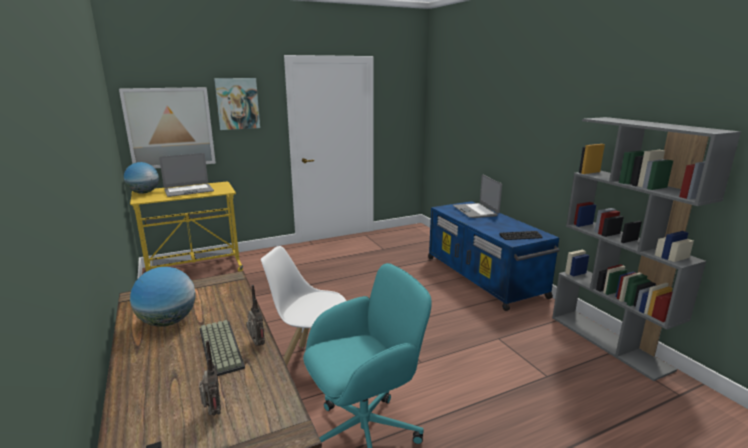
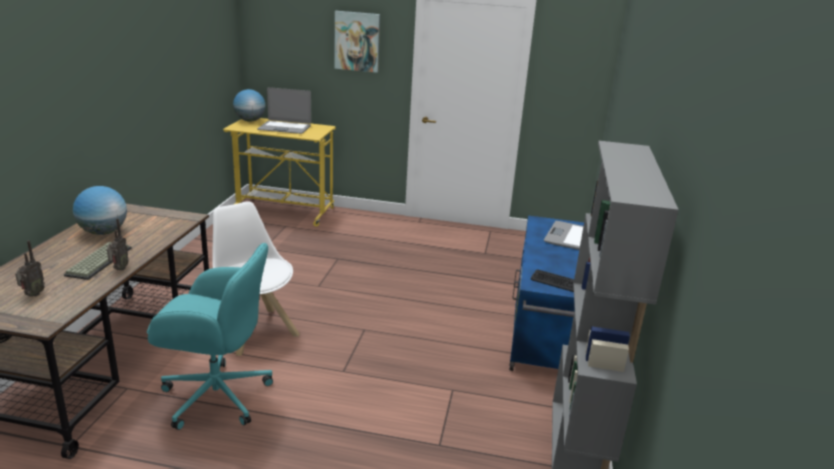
camera: 35 degrees right, 5 degrees up
picture [119,87,216,168] -> none

